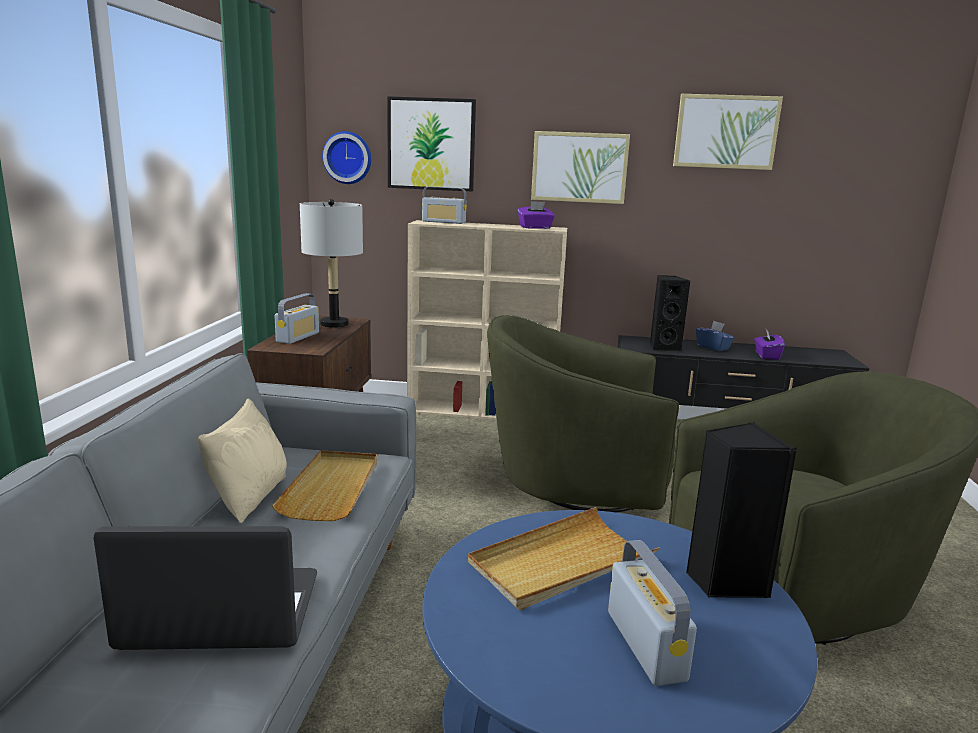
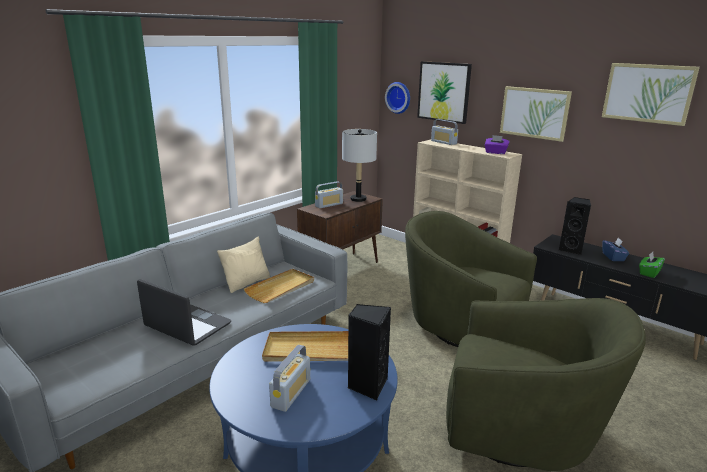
camera: 35 degrees right, 5 degrees up
purple tissue box [754,329,785,360] -> green tissue box [639,252,665,278]

